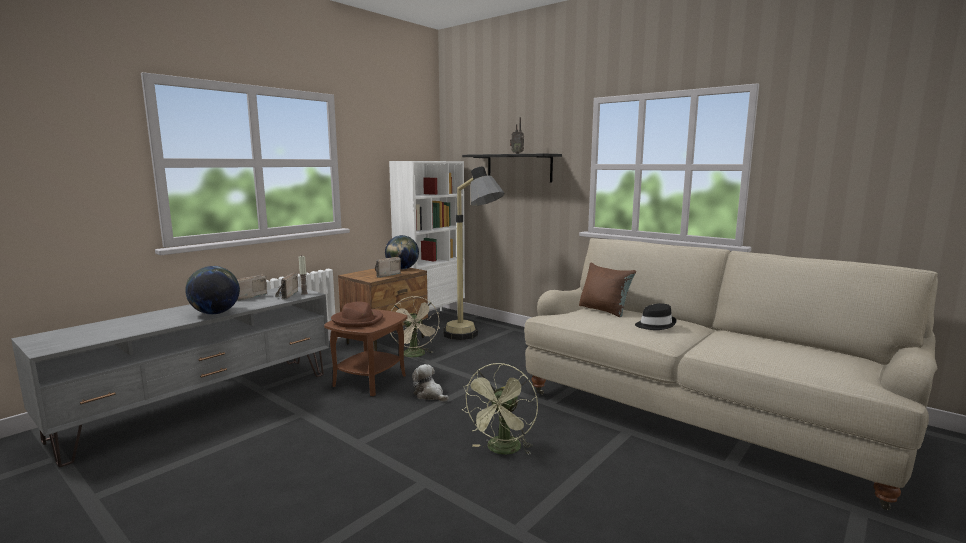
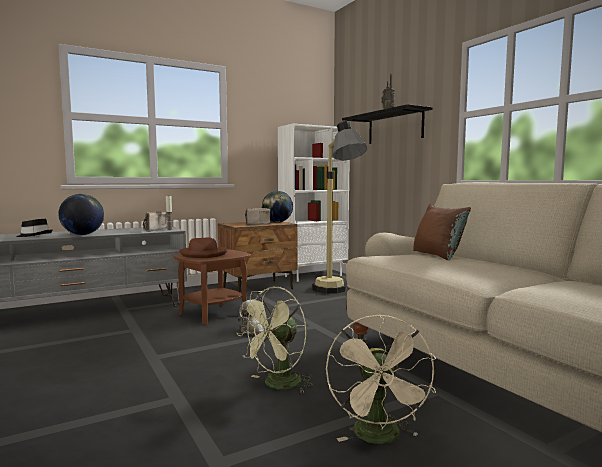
camera: 20 degrees right, 5 degrees down
radio [237,275,267,301] -> none
beige fan [390,296,439,357] -> beige fan moved to [326,314,436,444]
black hat [635,303,677,330] -> black hat moved to [16,219,52,237]

